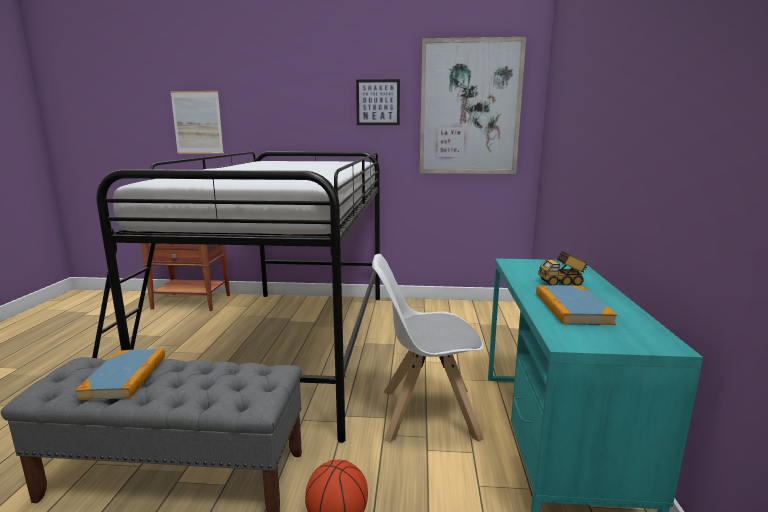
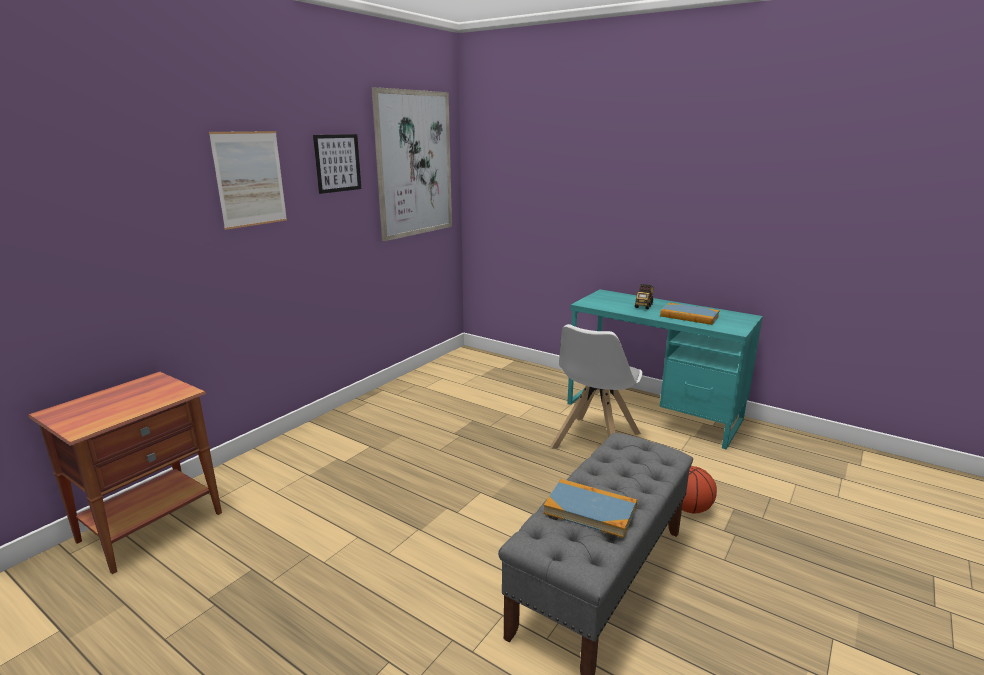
camera: 60 degrees left, 5 degrees up
black bed [92,151,380,443] -> none
picture [170,91,224,154] -> picture moved to [209,131,287,230]

